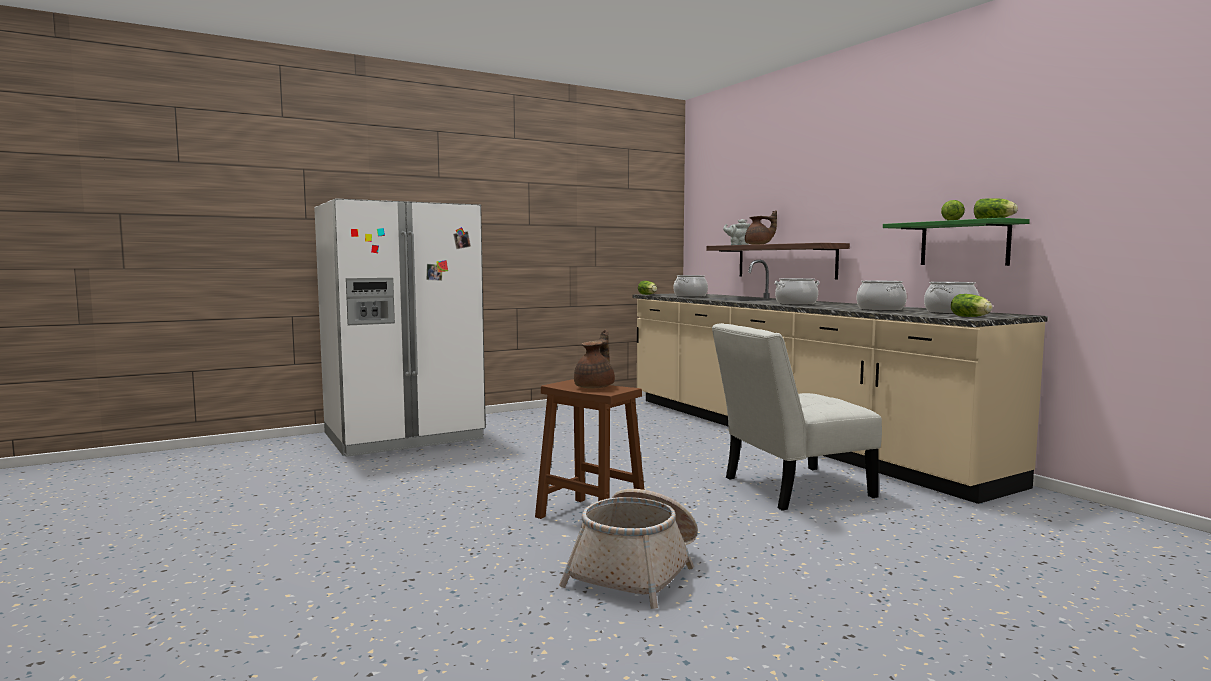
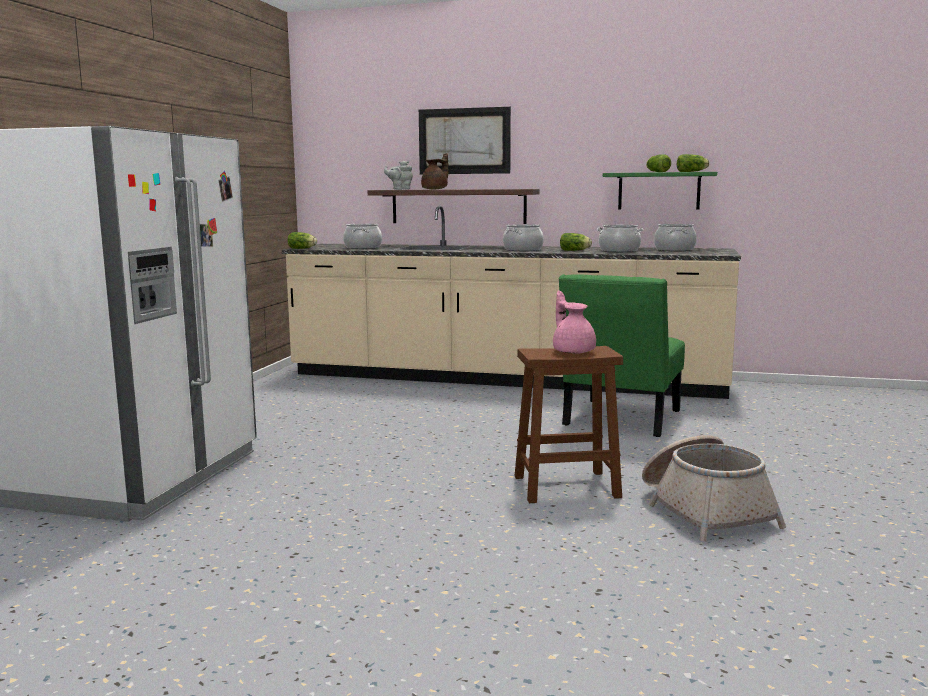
camera: 45 degrees left, 5 degrees up
brown teapot [574,330,615,388] -> pink teapot [553,290,596,354]
white chair [712,323,882,511] -> green chair [558,274,685,437]
lettuce [951,294,993,317] -> lettuce moved to [560,233,592,251]
none -> picture [419,107,511,174]

